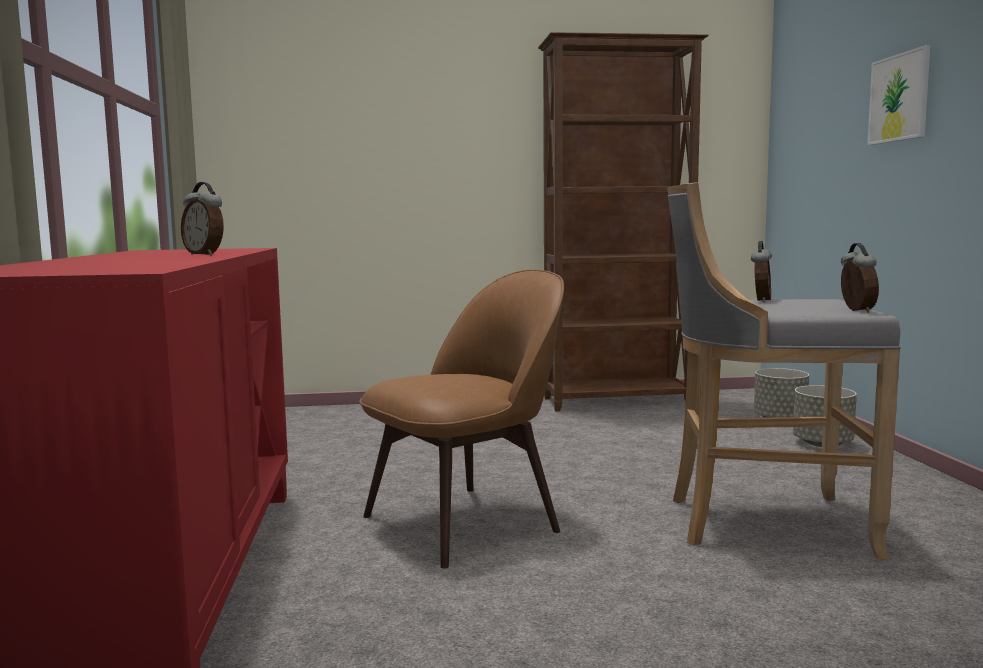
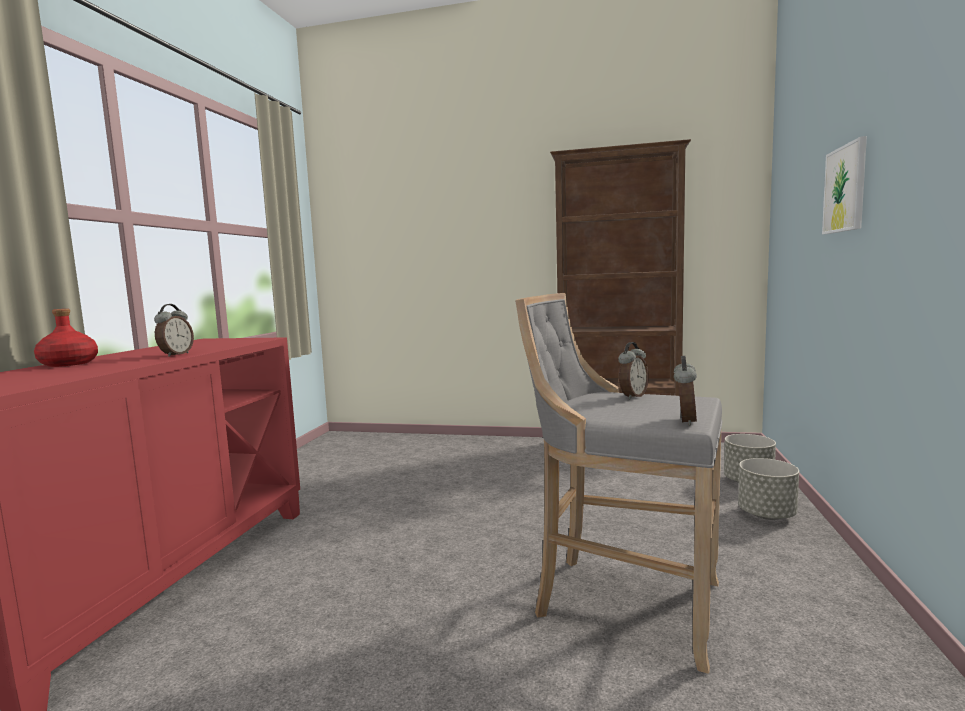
camera: 20 degrees right, 0 degrees up
alarm clock [181,182,224,255] -> alarm clock turned 135 degrees counterclockwise [154,304,194,357]
brown chair [359,269,564,569] -> none
none -> red bottle [34,309,98,367]

